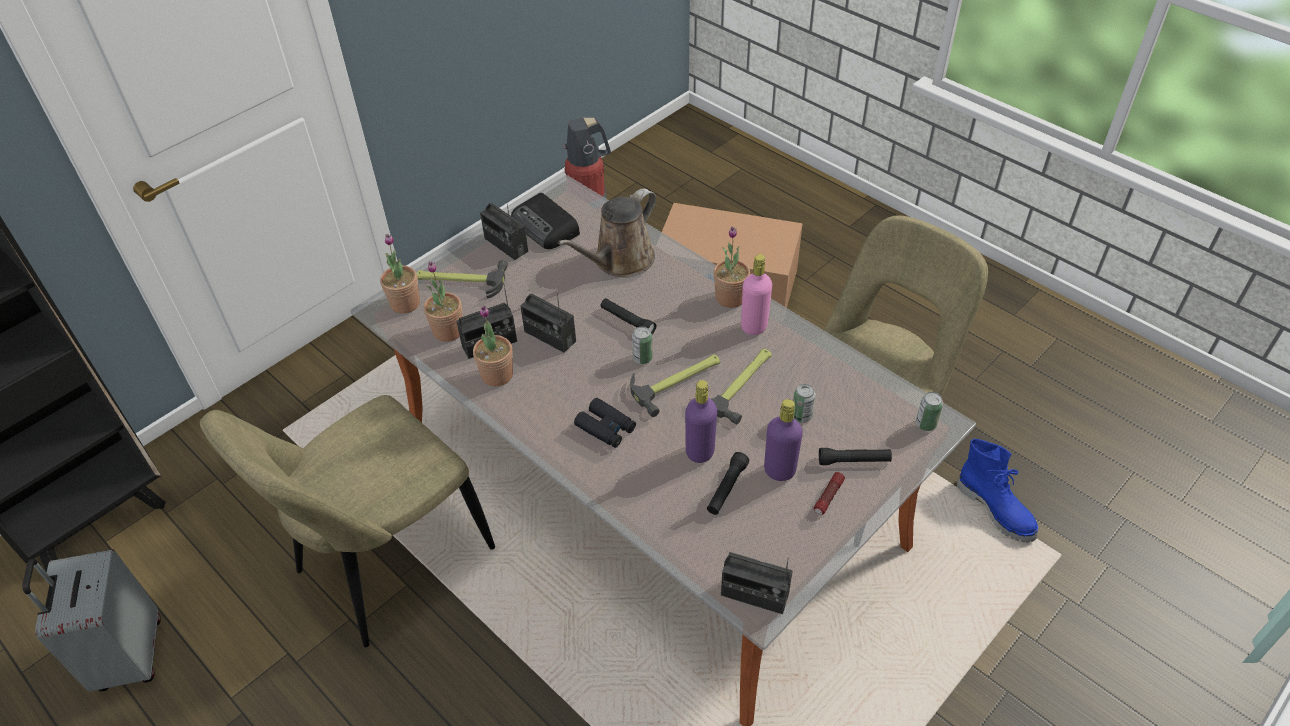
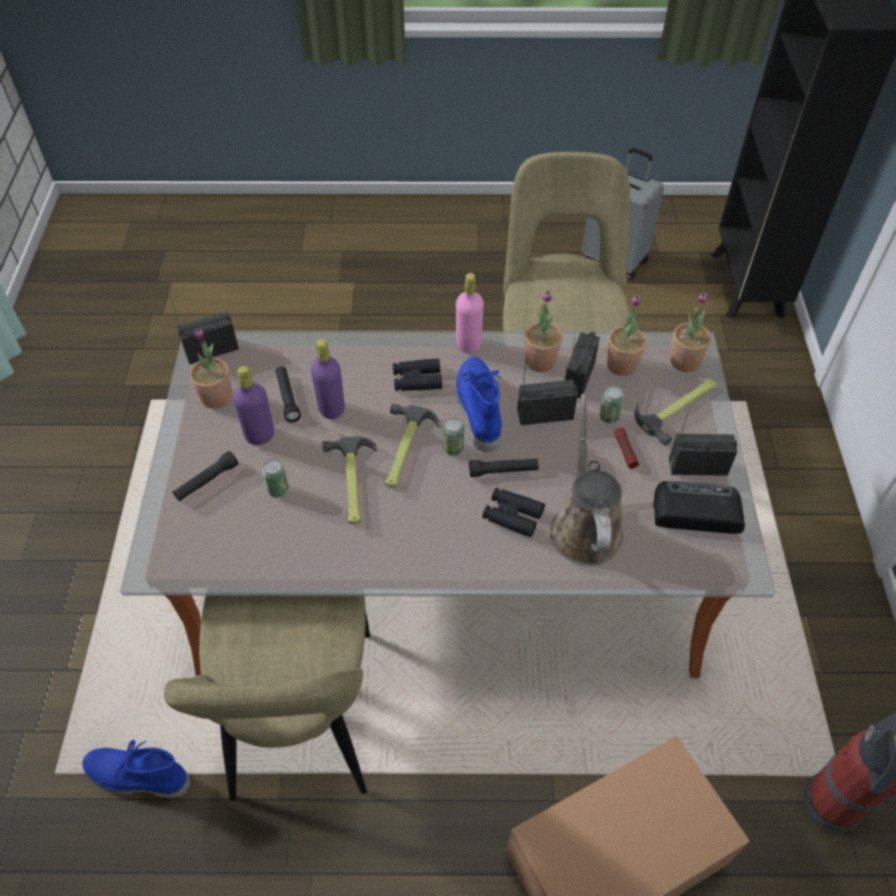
camera: 135 degrees right, 5 degrees up
potted plant [713,227,750,308] -> potted plant moved to [190,328,232,409]
pink bottle [741,254,772,335] -> pink bottle moved to [456,273,484,353]
flashlight [814,472,845,515] -> flashlight moved to [614,428,639,469]
can [916,392,943,431] -> can moved to [599,386,624,423]
none -> blue boot [456,357,502,453]
none -> black binoculars [482,488,545,537]

